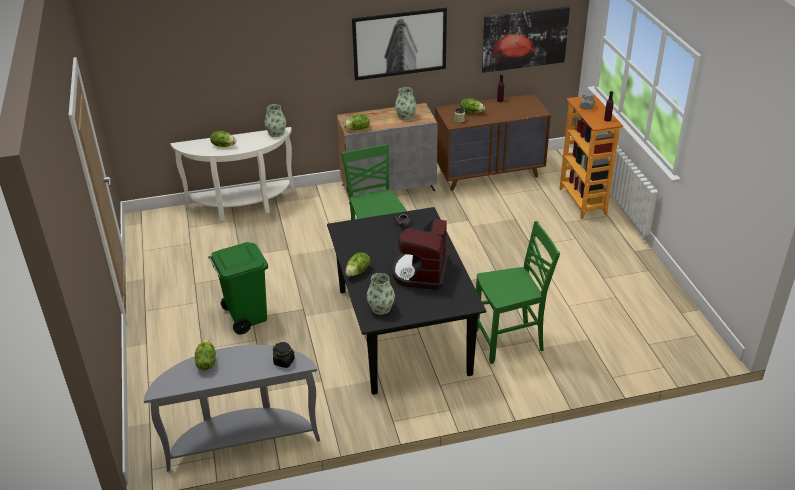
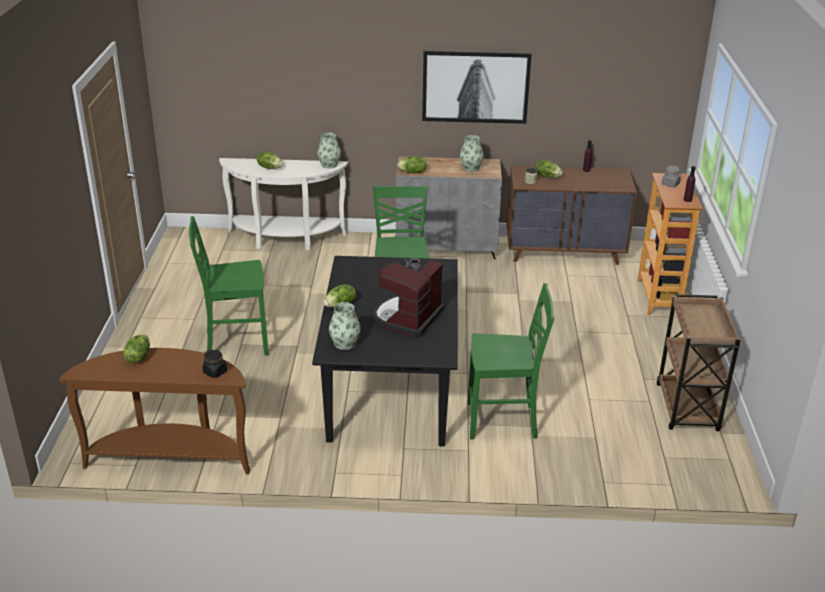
camera: 15 degrees right, 5 degrees down
grey console table [144,345,320,472] -> brown console table [59,348,250,475]
green trash can [208,242,268,335] -> green chair [189,216,269,356]
picture [482,7,570,73] -> none
none -> brown cart [657,294,741,431]

